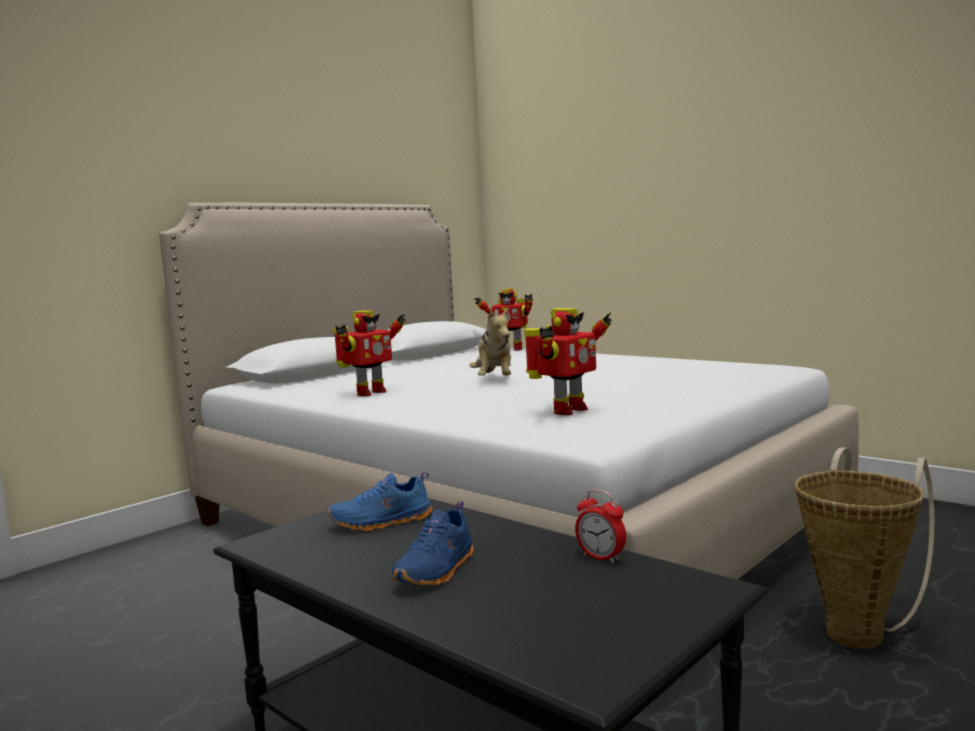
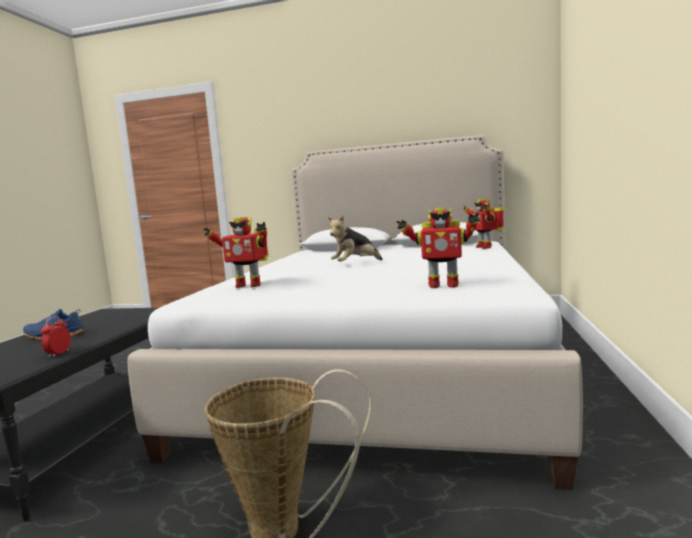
camera: 60 degrees right, 0 degrees up
blue shoe [327,472,432,531] -> none
toy robot [333,310,406,396] -> toy robot moved to [397,208,480,288]

